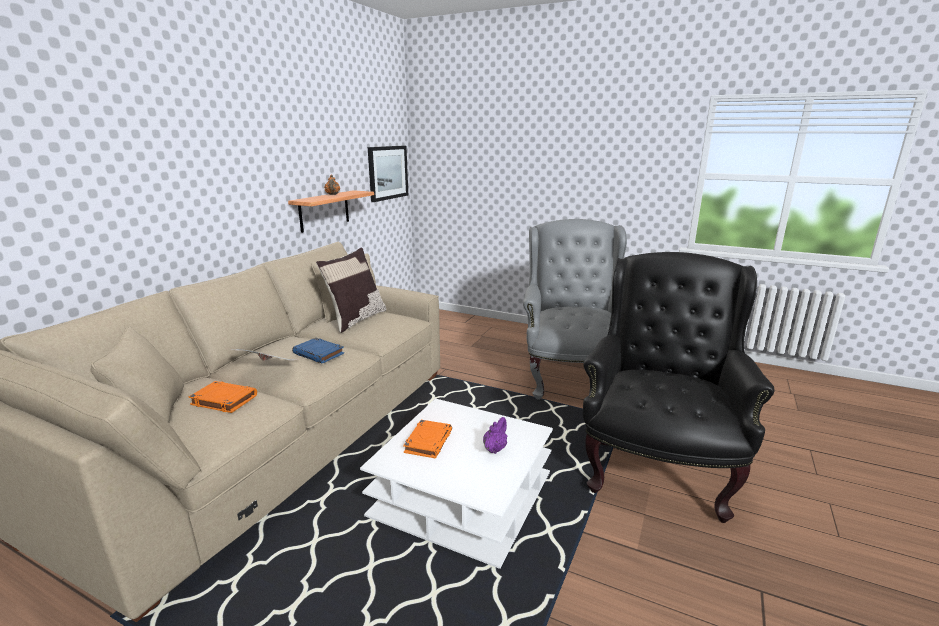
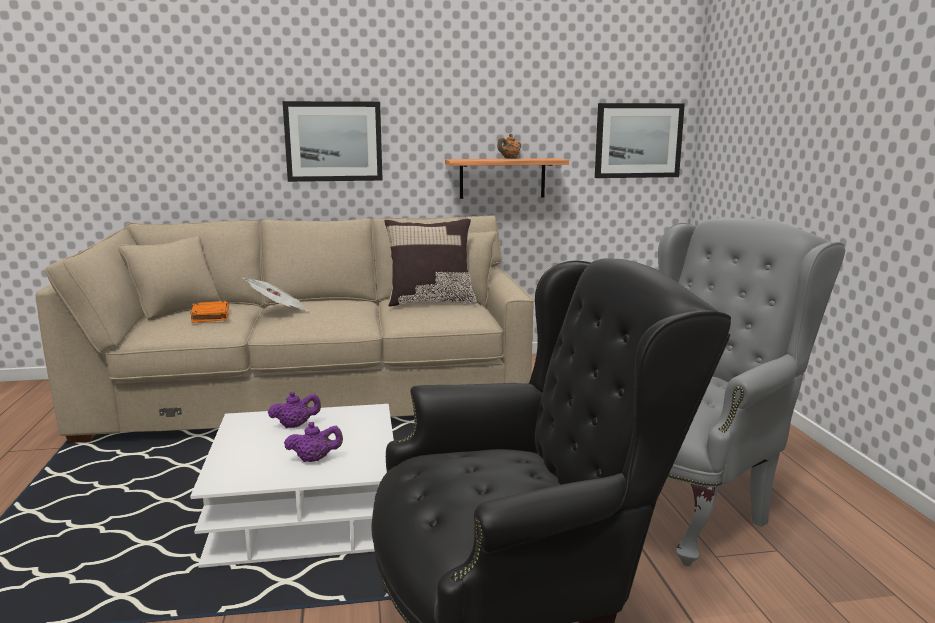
camera: 55 degrees right, 5 degrees down
blue book [292,338,344,363] -> none
orange book [403,420,452,458] -> purple teapot [268,391,321,428]
none -> picture [283,101,383,182]

